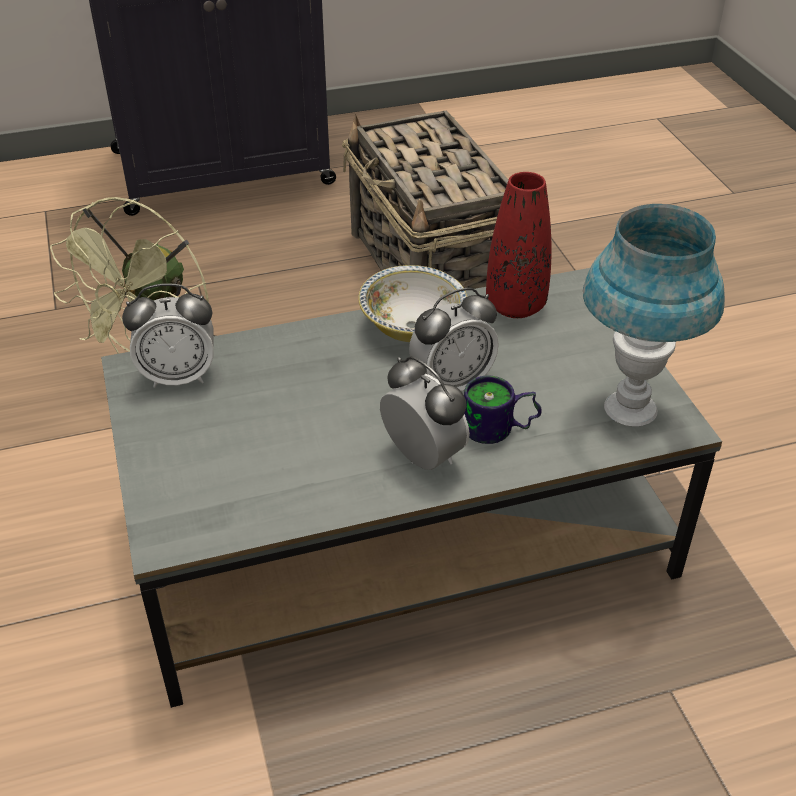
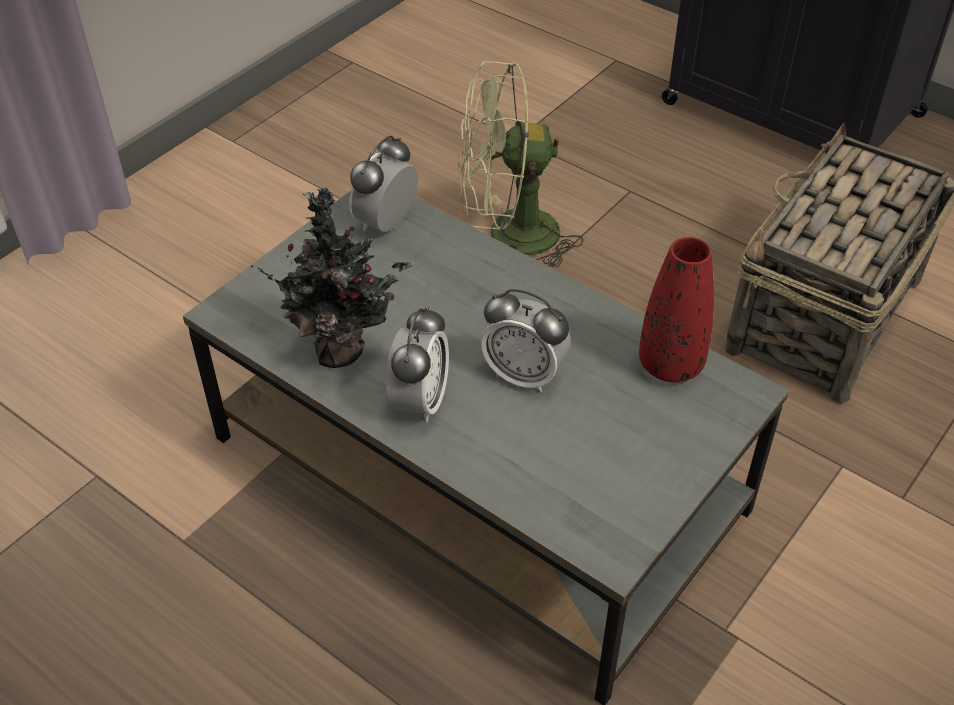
camera: 55 degrees right, 5 degrees up
alarm clock [122,283,214,388] -> alarm clock turned 75 degrees clockwise [349,136,418,232]
bowl [358,265,467,342] -> none
mug [464,376,542,444] -> none
blue table lamp [583,204,725,427] -> none
none -> potted plant [250,188,414,368]

